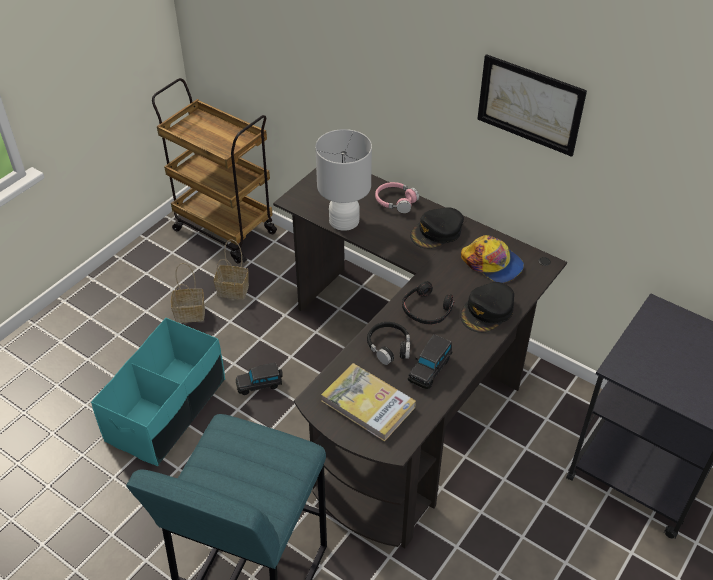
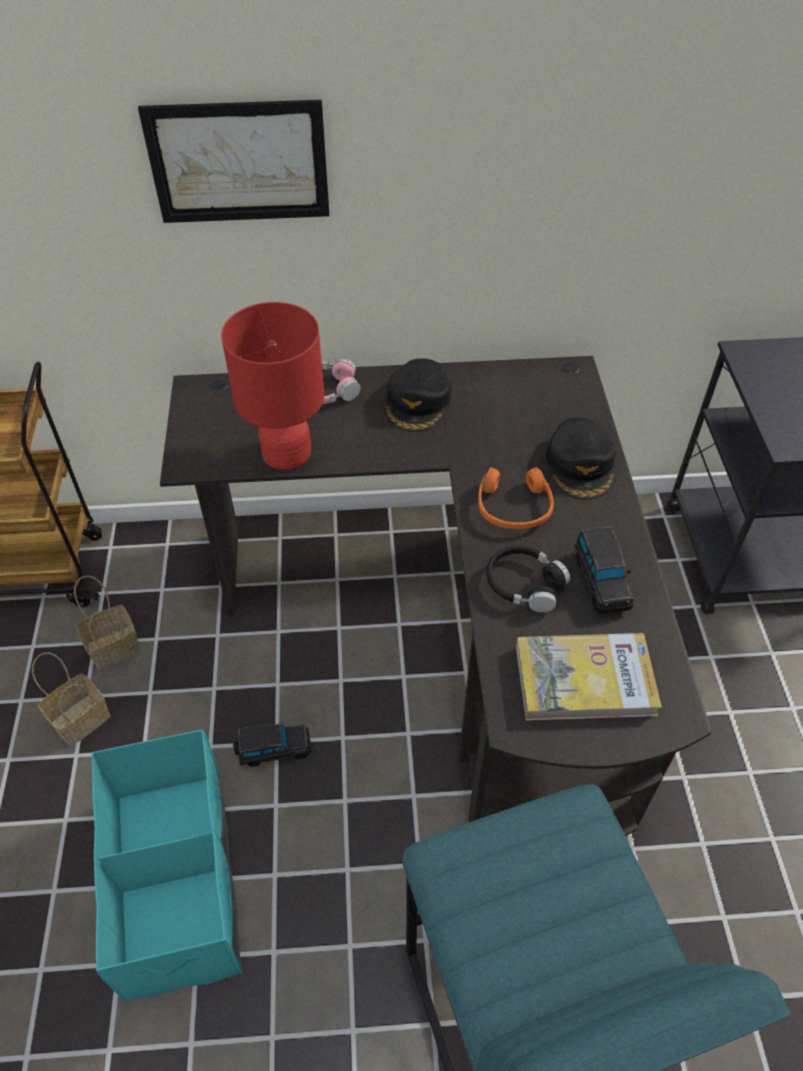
camera: 40 degrees left, 5 degrees up
black toy car [236,363,283,395] -> black toy car turned 135 degrees counterclockwise [233,723,311,767]
grey table lamp [315,129,372,231] -> red table lamp [221,302,324,470]
black headphones [402,281,455,324] -> orange headphones [478,467,554,529]
cap [461,235,524,283] -> none
picture [478,54,587,157] -> picture moved to [138,100,330,223]

